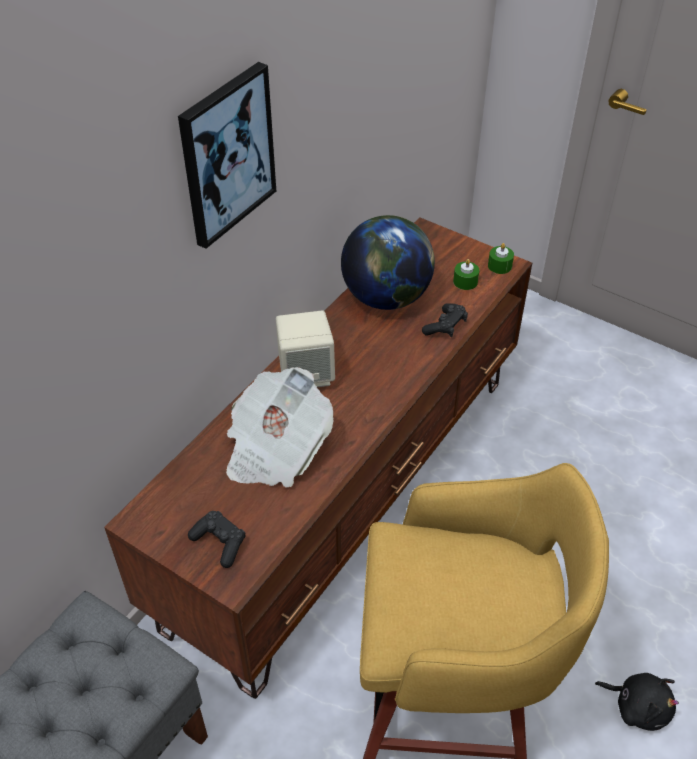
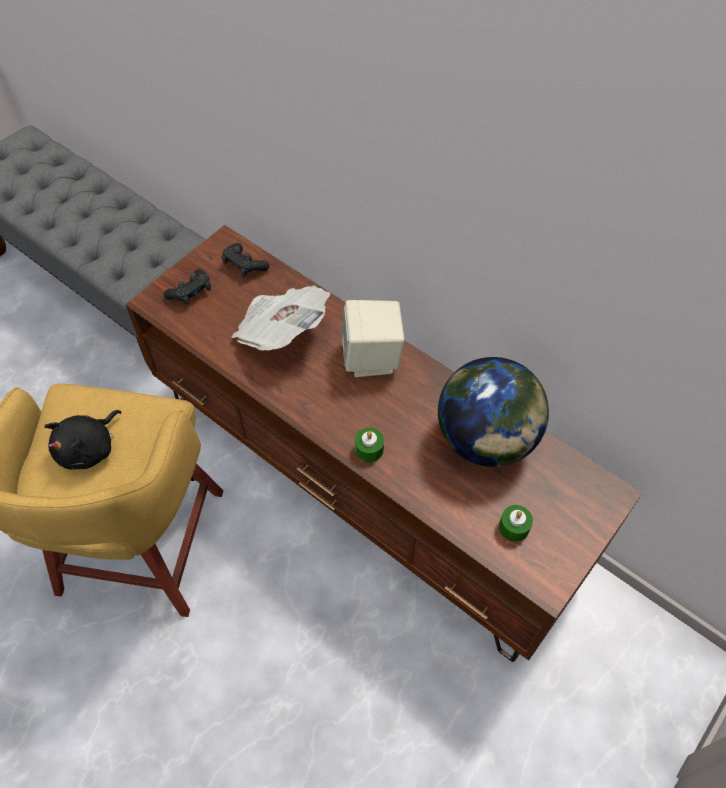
camera: 95 degrees right, 10 degrees up
picture [178,62,276,249] -> none
black game controller [422,304,468,337] -> black game controller moved to [222,243,269,277]
green candle [488,243,514,274] -> green candle moved to [355,428,384,462]
black plush toy [595,673,679,731] -> black plush toy moved to [44,410,121,470]

